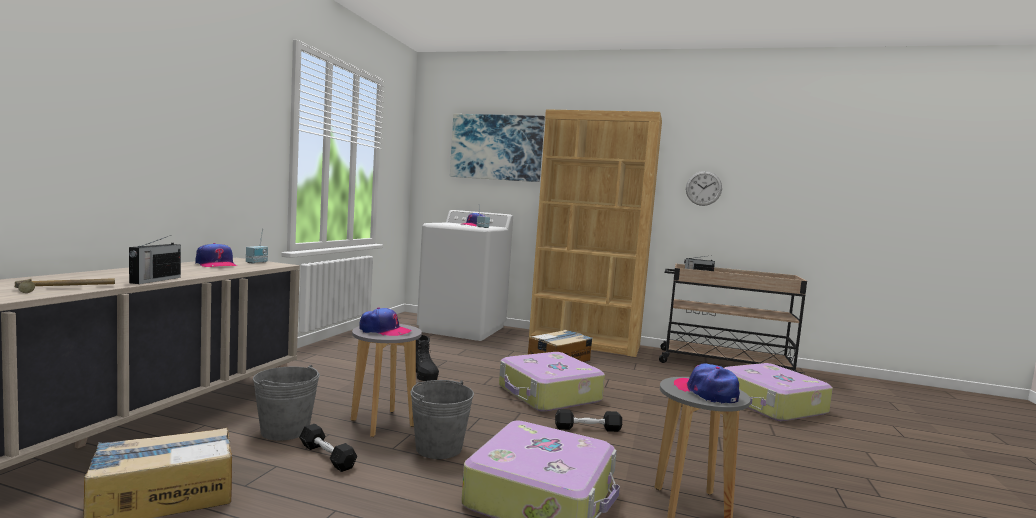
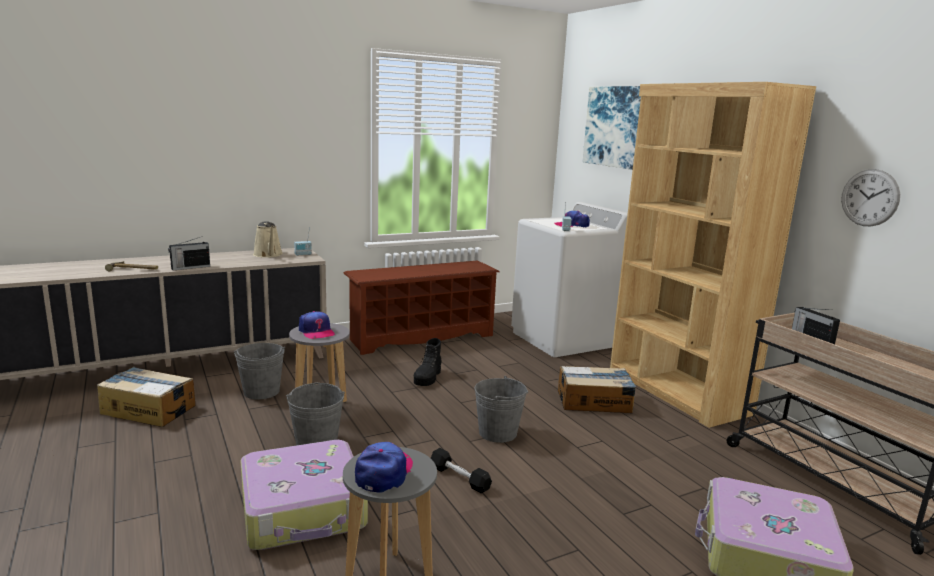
camera: 45 degrees right, 10 degrees up
cap [195,243,237,267] -> beige watering can [253,221,283,258]
black dumbbell [299,424,357,472] -> none
suitcase [499,352,605,412] -> grey bucket [475,376,528,443]
none -> brown shoe rack [343,261,500,355]

